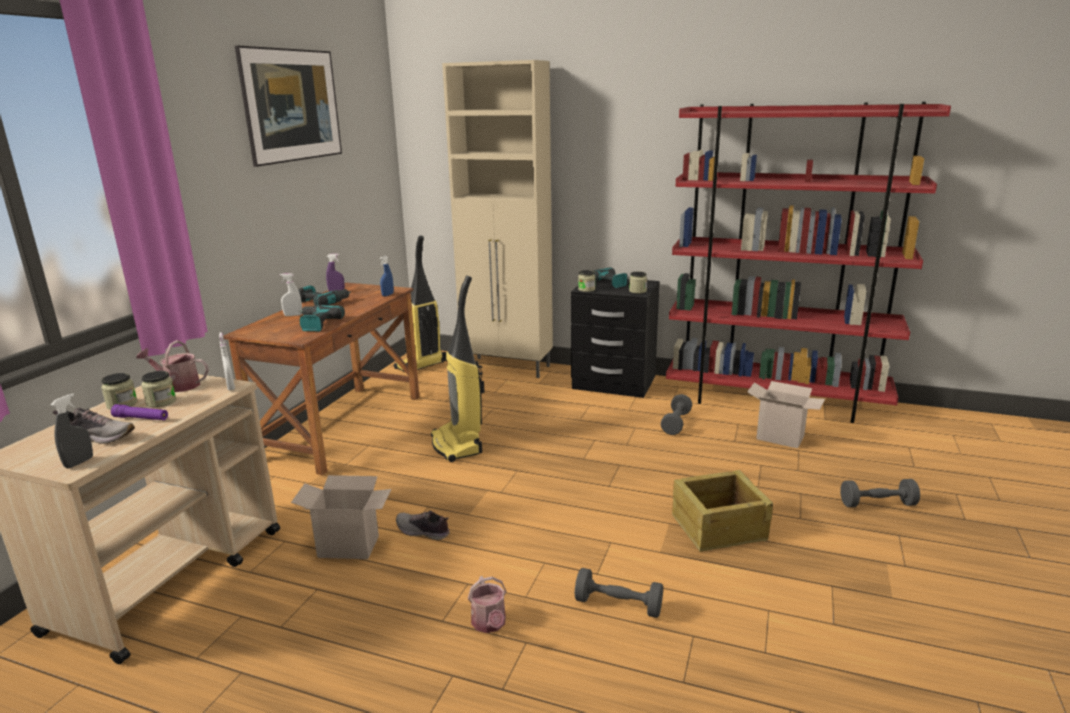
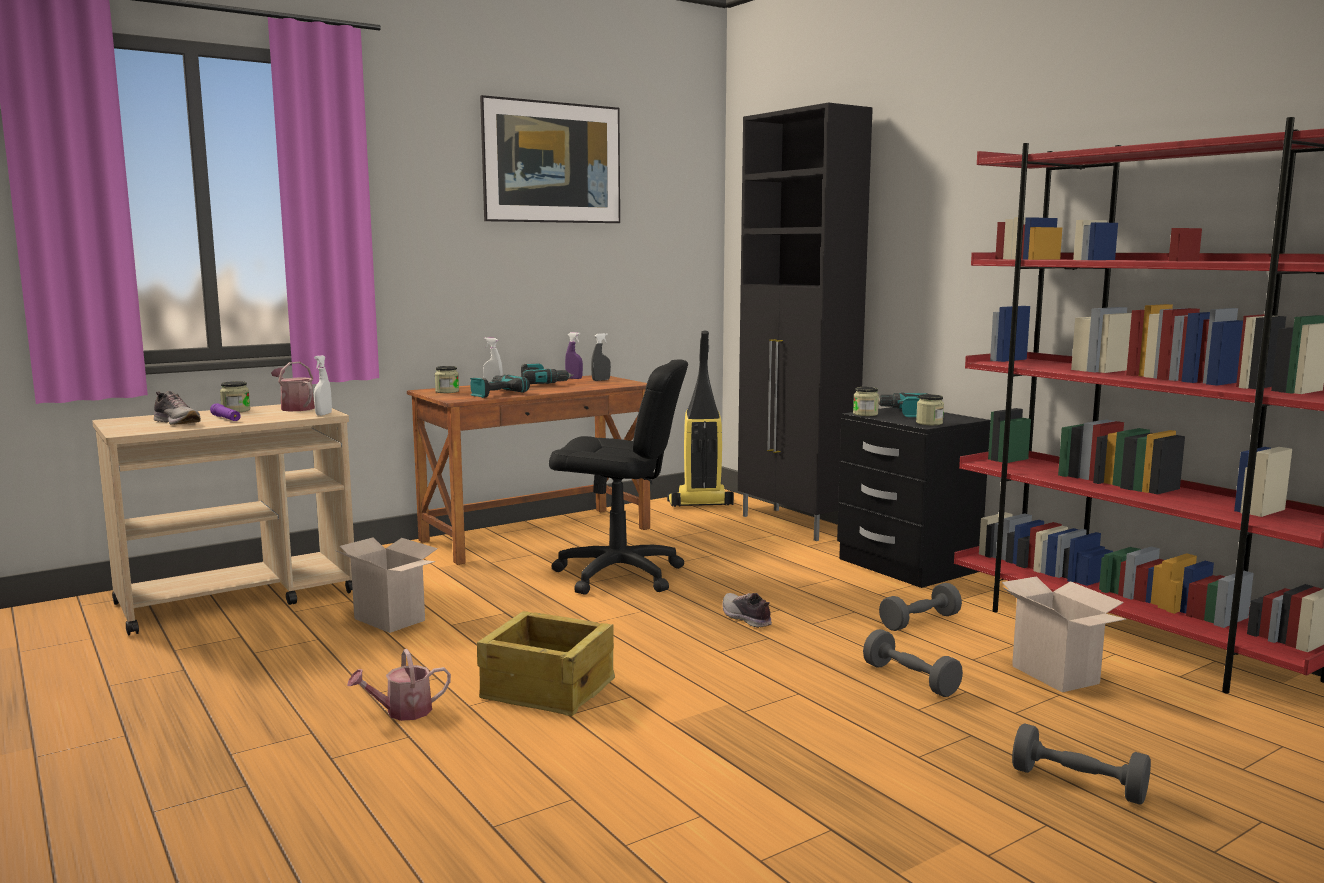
camera: 35 degrees right, 10 degrees down
grey spray bottle [51,393,93,469] -> grey spray bottle moved to [591,333,611,381]
jar [141,371,176,407] -> jar moved to [435,366,459,393]
blue spray bottle [380,256,394,297] -> none
shoe [396,511,450,540] -> shoe moved to [722,593,772,628]
vacuum cleaner [431,275,485,462] -> black office chair [549,359,688,595]
beige cabinet [442,60,553,378] -> black cabinet [738,103,873,541]
watering can [468,576,507,633] -> watering can turned 45 degrees clockwise [347,649,451,721]
grey dumbbell [575,568,663,618] -> grey dumbbell moved to [863,629,963,697]
crate [672,470,773,552] -> crate moved to [477,611,615,716]

